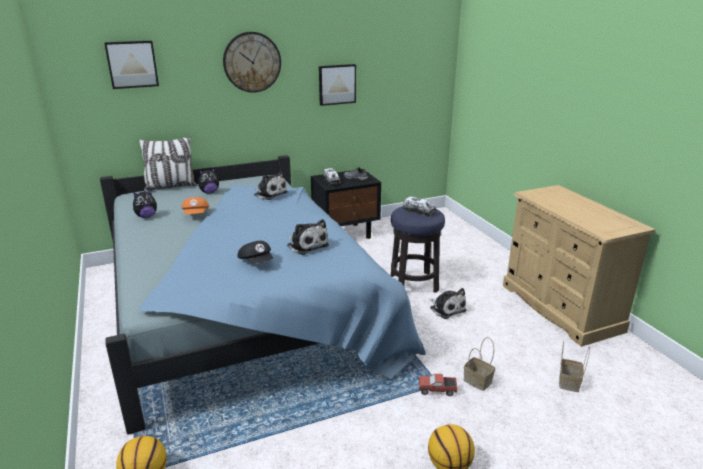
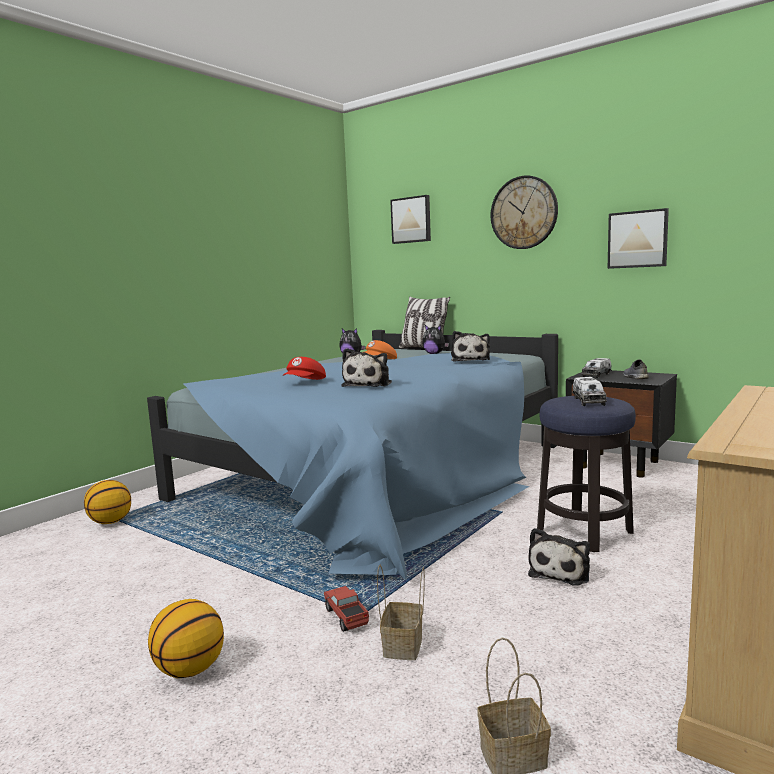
camera: 60 degrees right, 15 degrees down
black cap [238,241,273,264] -> red cap [283,357,326,380]

